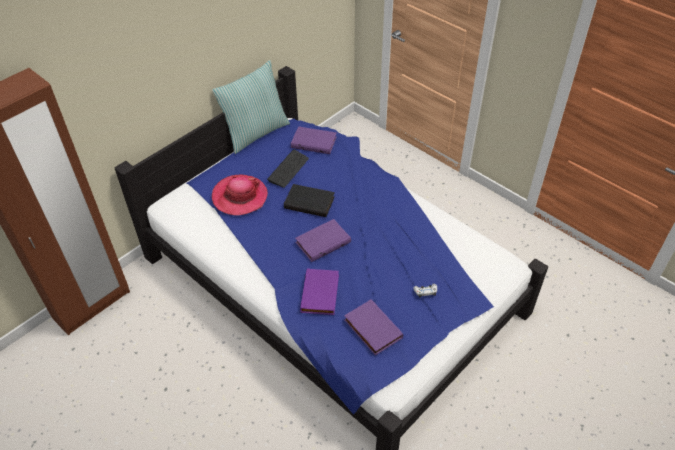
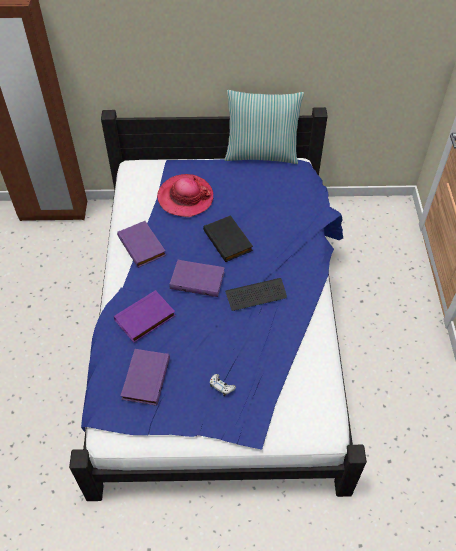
camera: 45 degrees right, 5 degrees up
keyboard [267,149,309,188] -> keyboard moved to [225,278,287,311]
purple book [291,126,337,154] -> purple book moved to [117,221,166,268]

